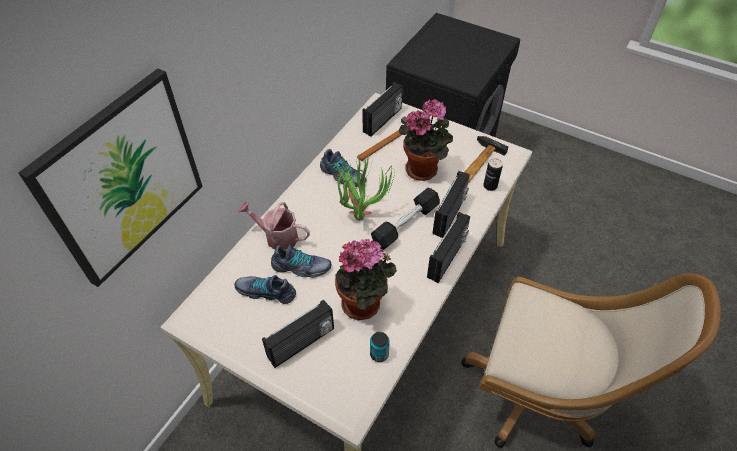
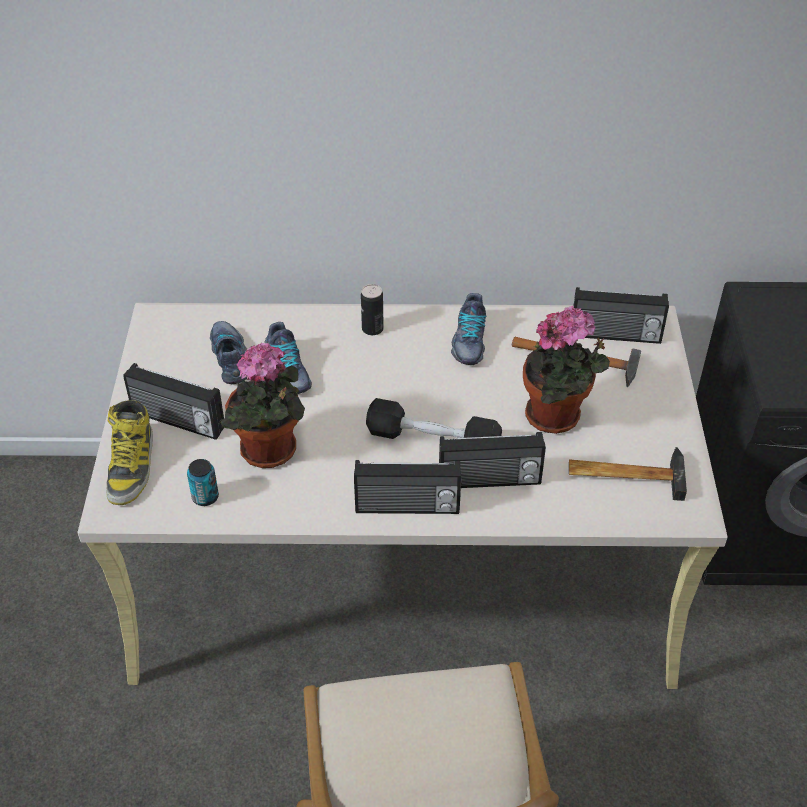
camera: 60 degrees right, 5 degrees down
picture [18,68,203,287] -> none
watering can [238,201,310,250] -> none
potted plant [334,155,395,220] -> none
can [483,158,503,191] -> can moved to [361,284,384,335]
none -> boot [106,400,153,505]

